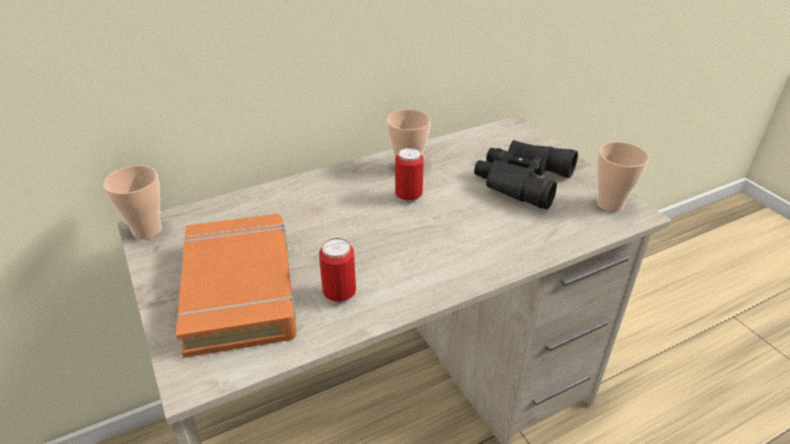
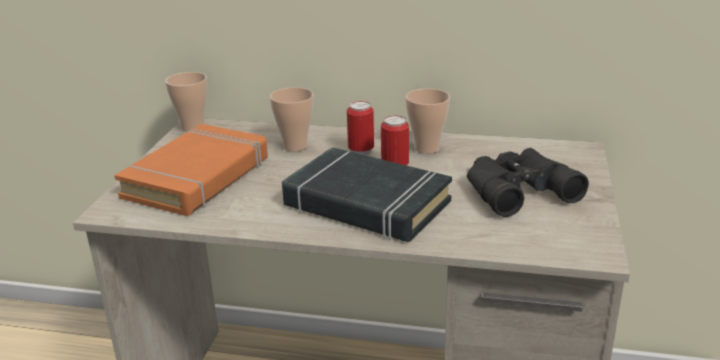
camera: 40 degrees right, 10 degrees down
can [319,238,356,304] -> can moved to [347,101,374,155]
cup [597,142,649,212] -> cup moved to [270,87,314,151]
none -> black book [282,147,452,242]

